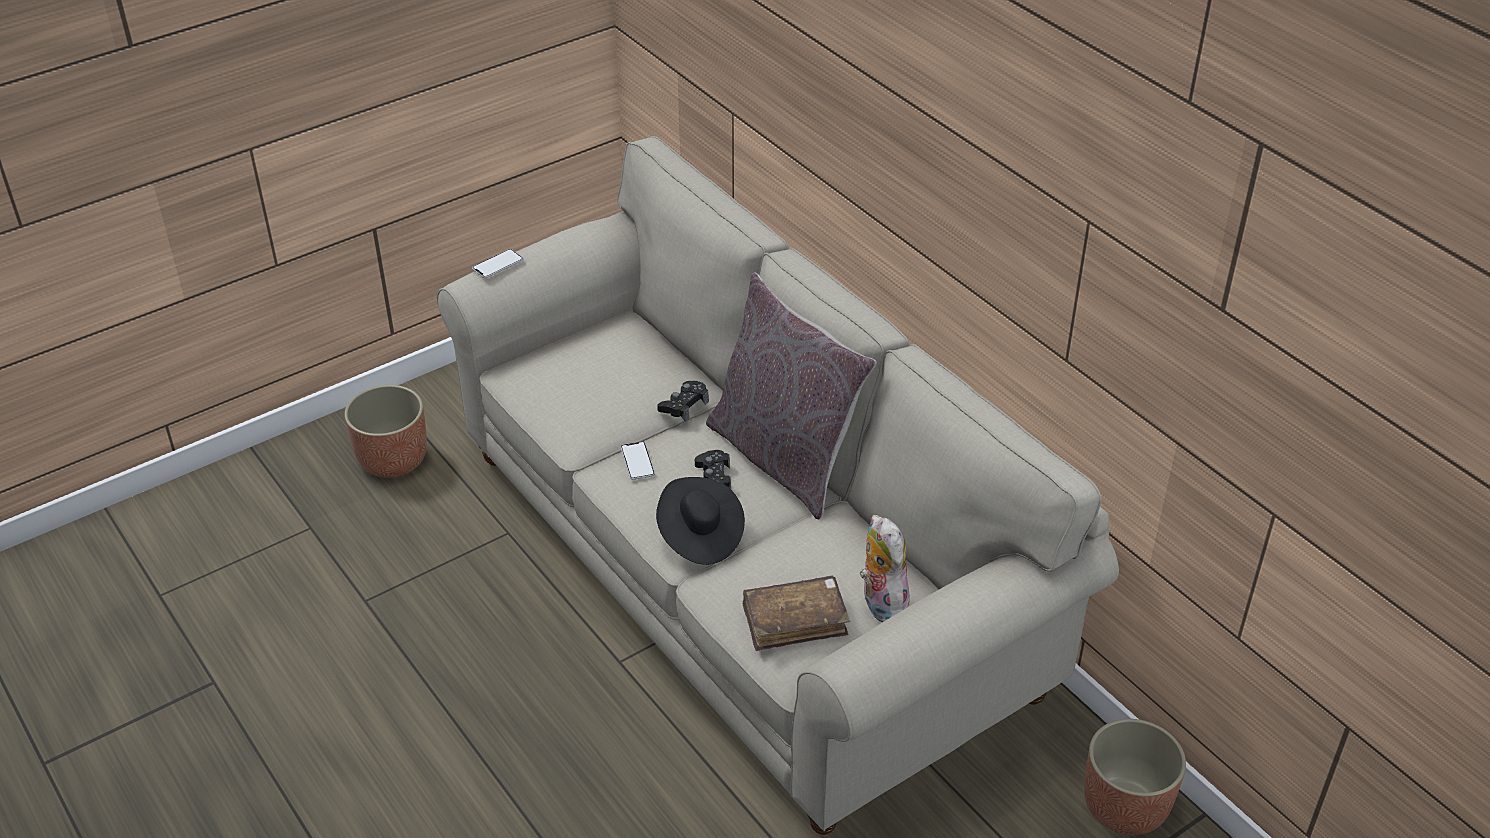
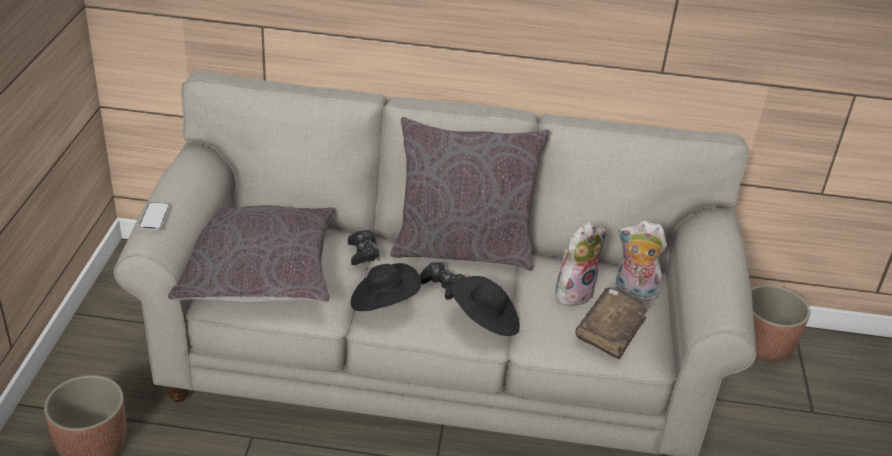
camera: 50 degrees left, 5 degrees down
phone [620,441,655,480] -> black hat [351,263,421,311]
none -> grey pillow [168,205,335,303]
none -> plush toy [555,222,606,306]

